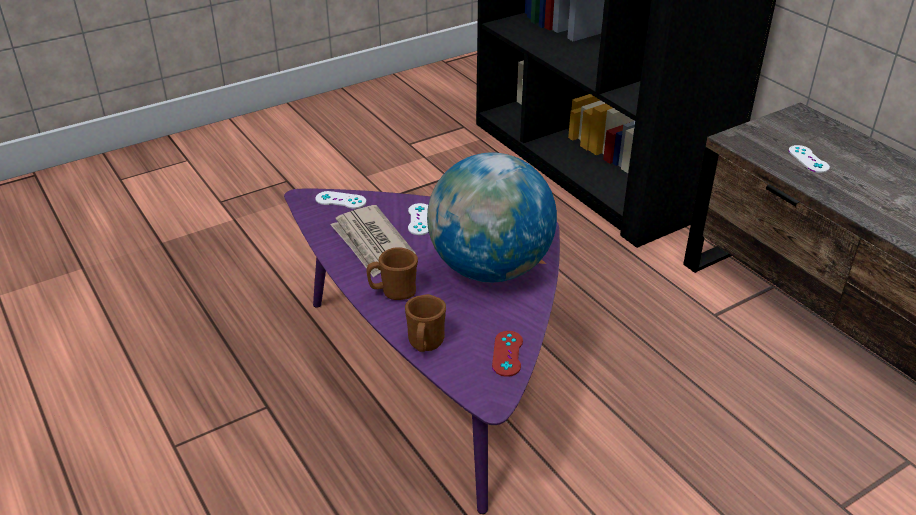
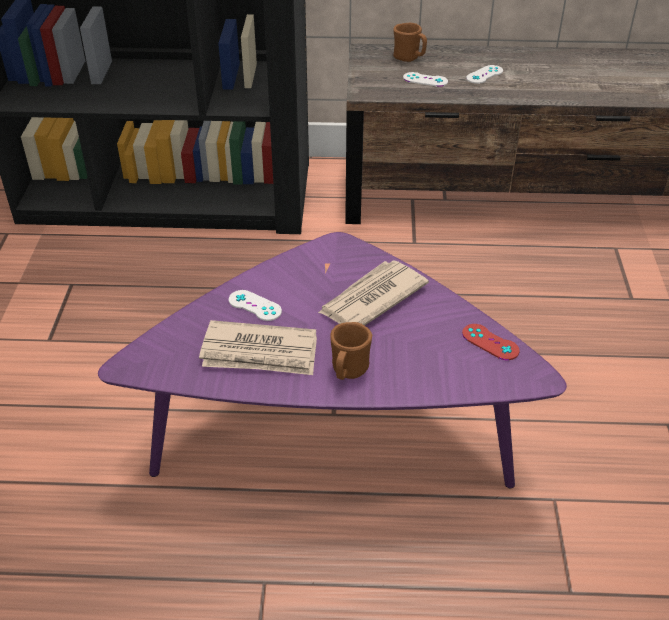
camera: 55 degrees left, 5 degrees up
white game controller [315,191,366,209] -> white game controller moved to [466,65,503,84]
brown mug [405,294,446,352] -> brown mug moved to [393,23,427,62]
globe [427,152,557,282] -> newspaper [318,260,429,326]

